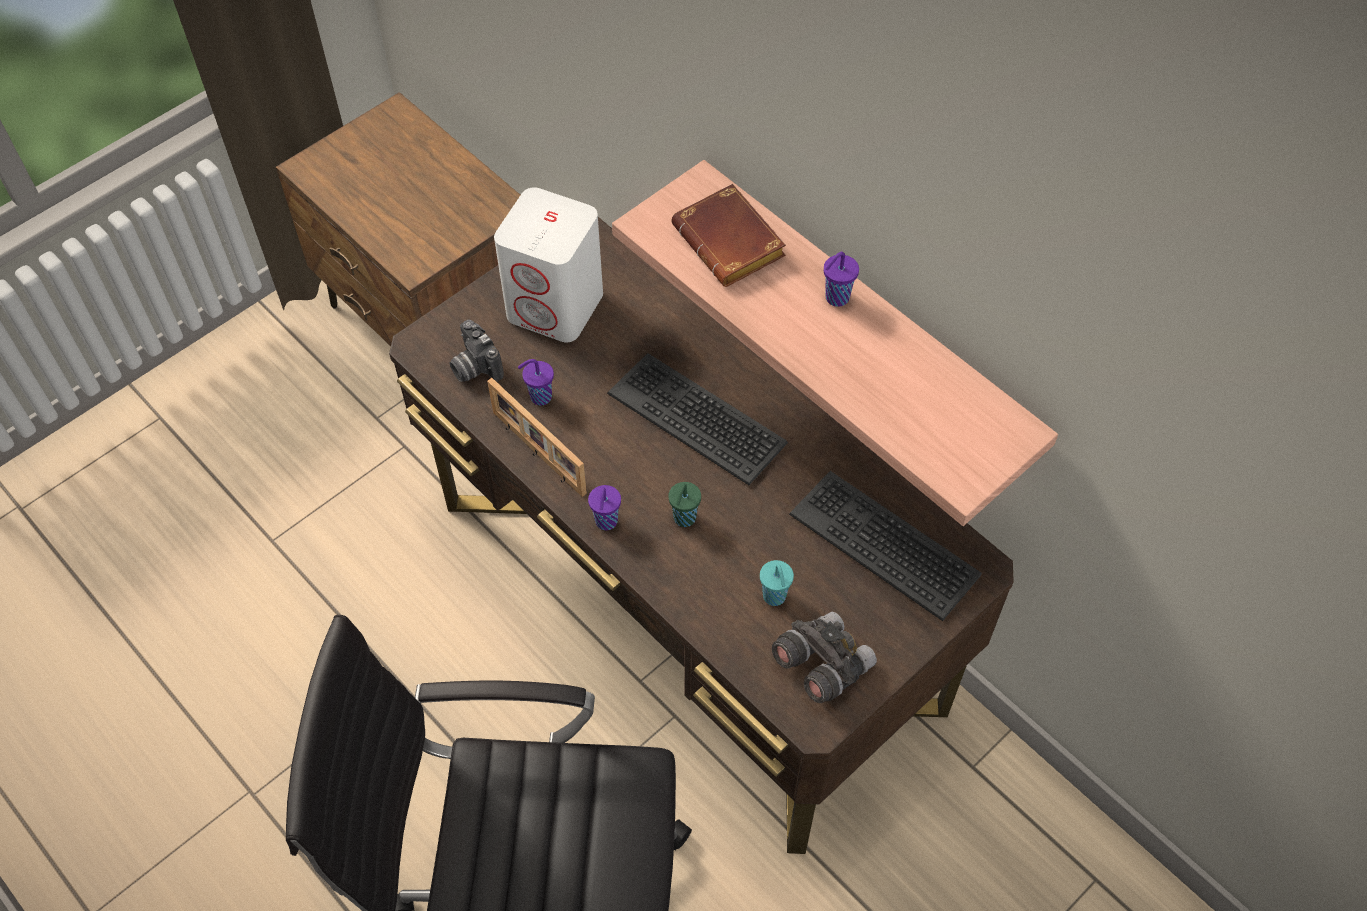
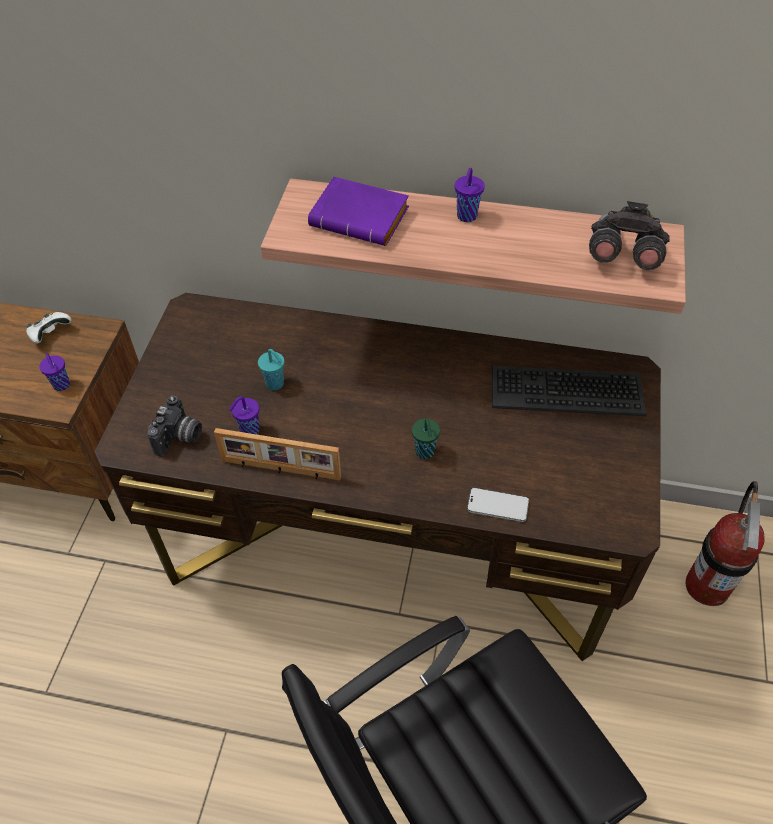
camera: 35 degrees left, 5 degrees down
camera [450,320,504,382] -> camera turned 90 degrees counterclockwise [147,395,202,457]
white speaker [494,187,603,342] -> none
purple cup [588,485,621,530] -> purple cup moved to [39,353,70,391]
keyboard [607,353,788,485] -> none
brown book [671,184,786,287] -> purple book [308,177,409,246]
turquoise cup [760,560,794,606] -> turquoise cup moved to [258,349,285,390]
grey binoculars [772,611,877,703] -> grey binoculars moved to [589,201,670,270]
none -> white game controller [26,312,72,343]
none -> phone [467,487,529,522]
none -> fire extinguisher [686,481,764,606]

